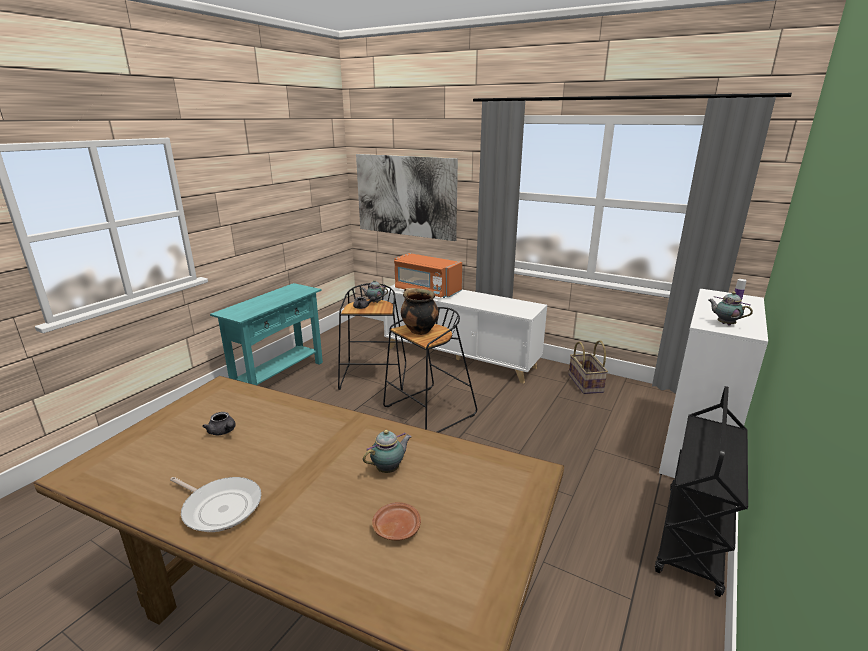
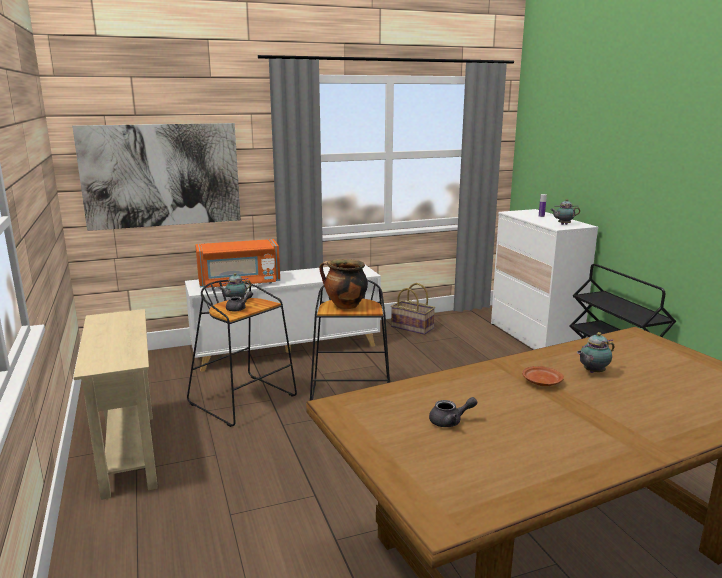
camera: 50 degrees left, 5 degrees down
frying pan [170,477,261,532] -> none
turquoise console table [210,283,323,385] -> beige console table [73,309,158,500]
teapot [363,430,412,473] -> teapot turned 120 degrees counterclockwise [577,332,614,373]
brown plate [372,502,421,540] -> brown plate moved to [522,366,564,386]

